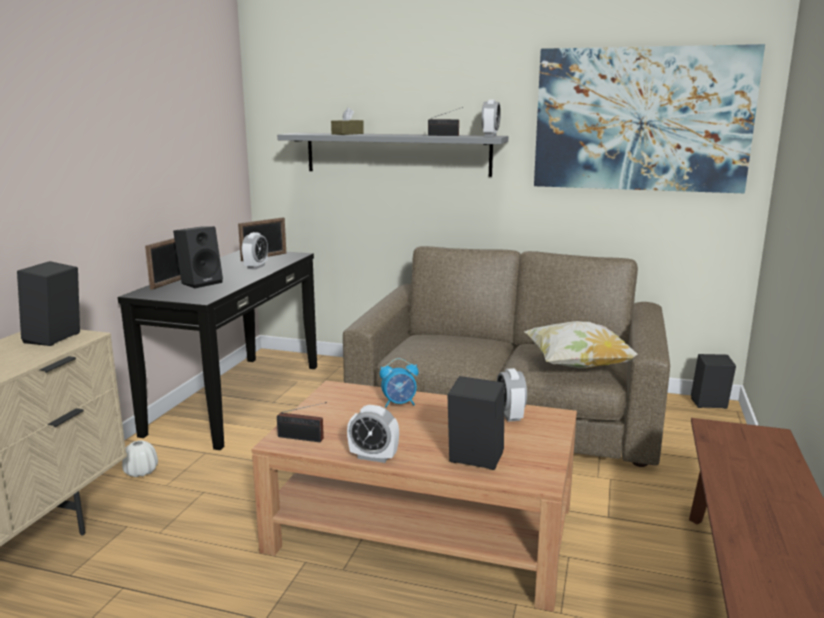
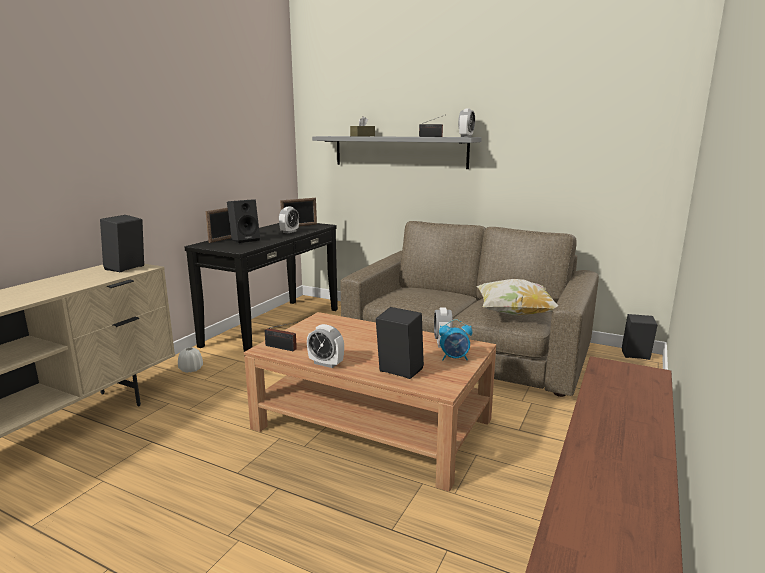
camera: 10 degrees right, 0 degrees up
alarm clock [379,358,418,407] -> alarm clock moved to [439,319,473,360]
picture [534,44,765,193] -> none

